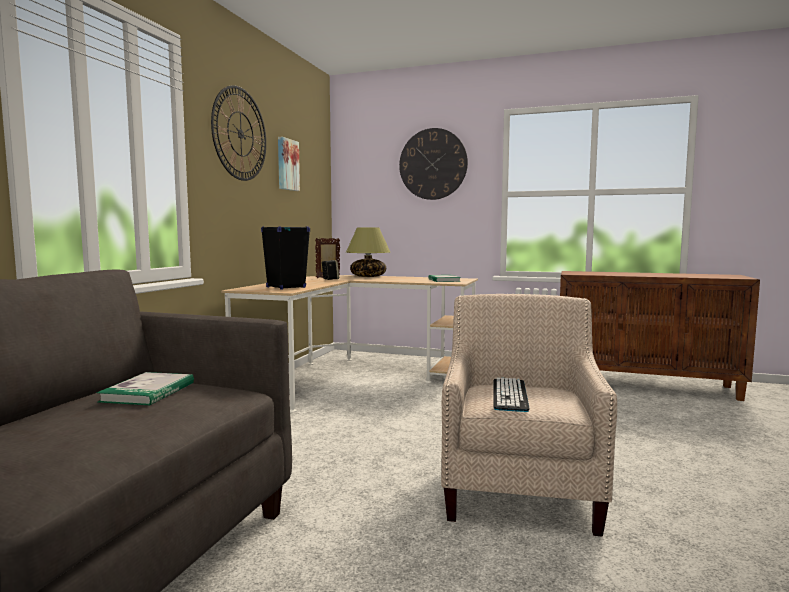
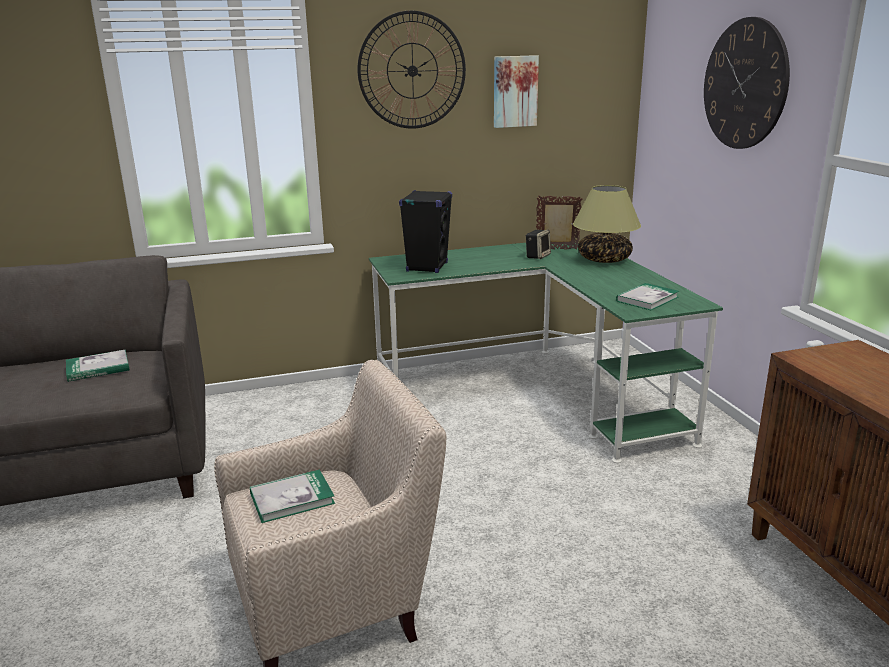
camera: 55 degrees right, 15 degrees up
beige desk [221,275,478,412] -> green desk [369,243,723,463]
keyboard [493,377,530,412] -> book [250,469,335,523]

